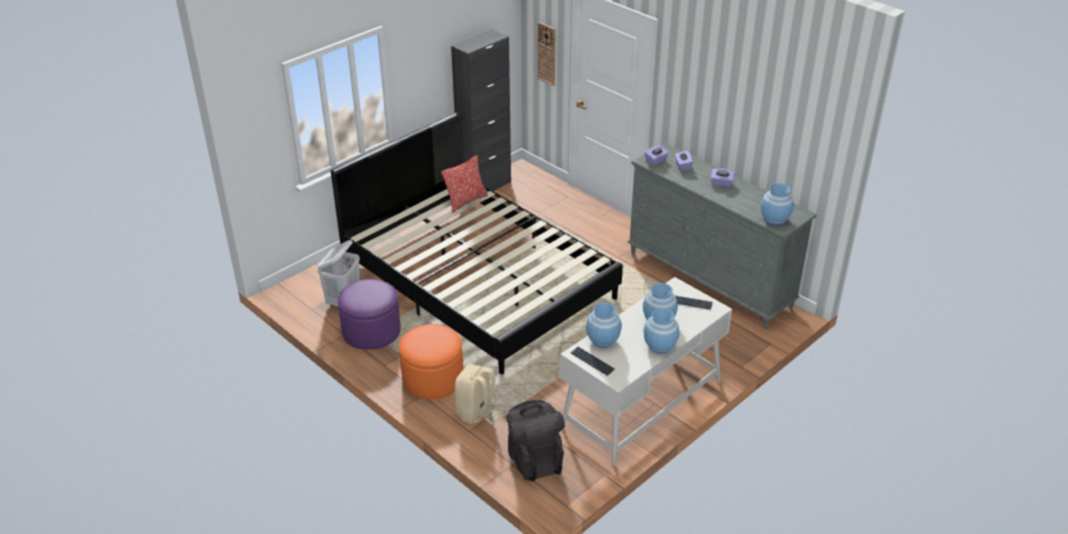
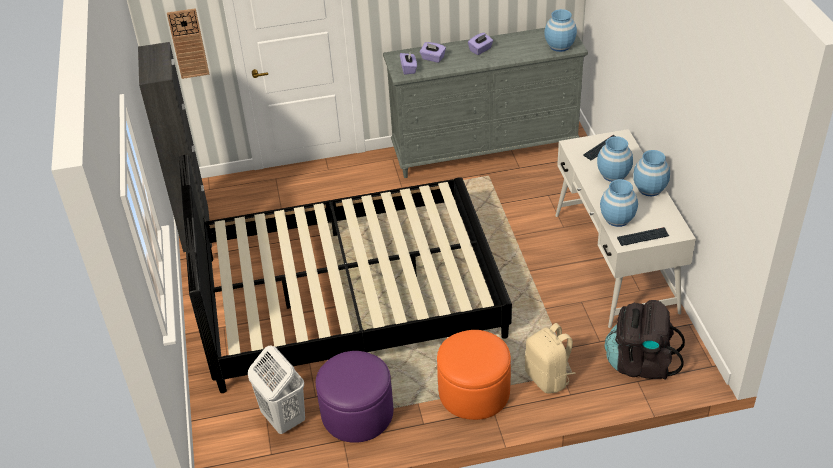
camera: 55 degrees left, 5 degrees up
pillow [441,155,488,213] -> none

